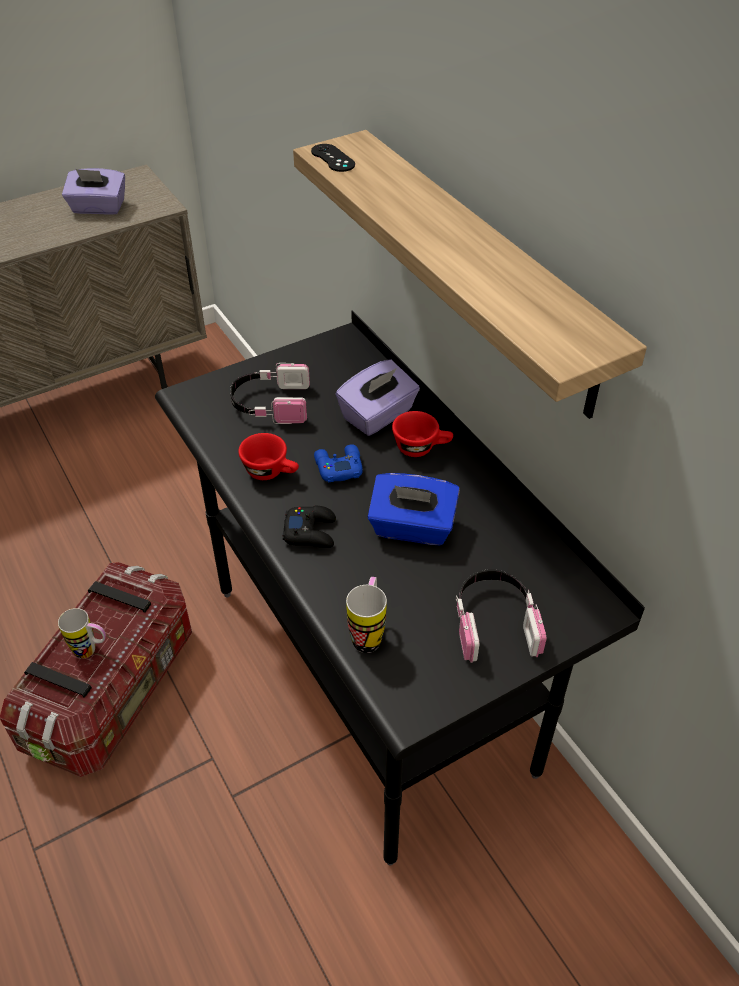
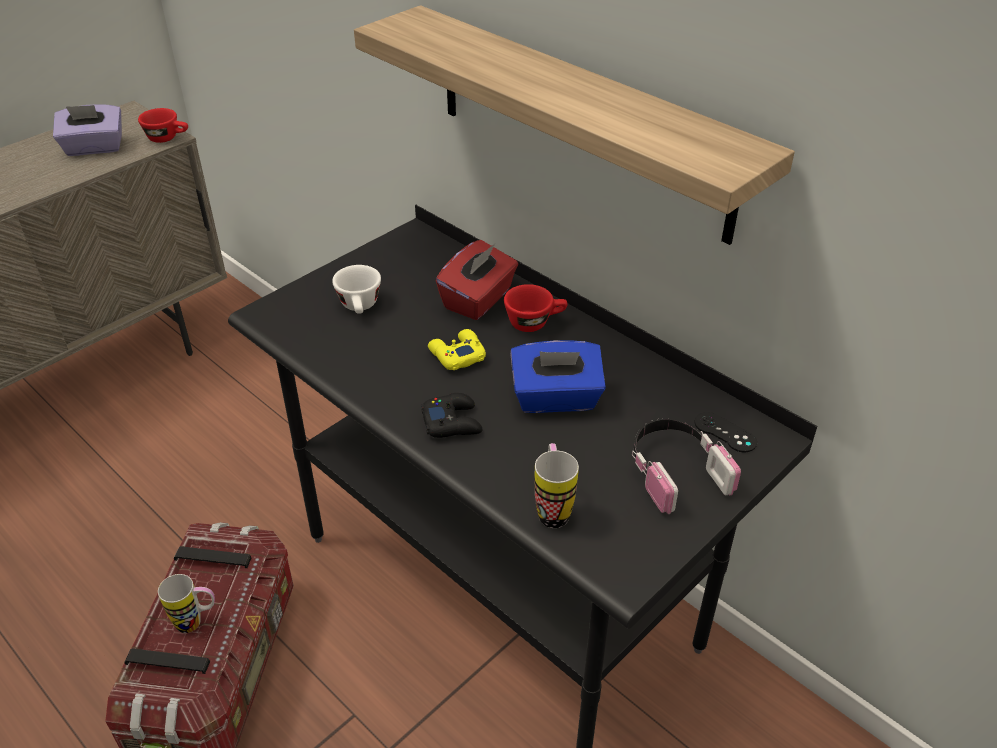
camera: 15 degrees left, 5 degrees down
headphones [230,363,310,424] -> white cup [332,265,381,314]
red cup [238,433,299,480] -> red cup moved to [138,108,188,143]
black game controller [311,144,355,172] -> black game controller moved to [695,412,757,452]
blue game controller [314,444,363,483] -> yellow game controller [428,329,486,370]
purple tissue box [336,359,420,436] -> red tissue box [436,240,518,320]

